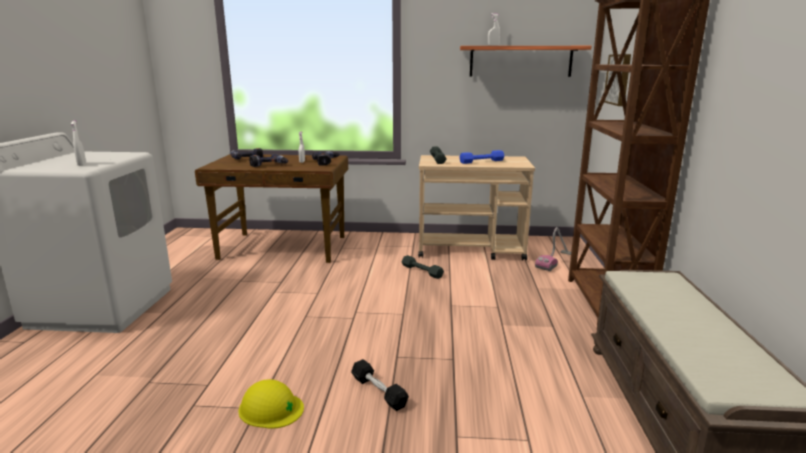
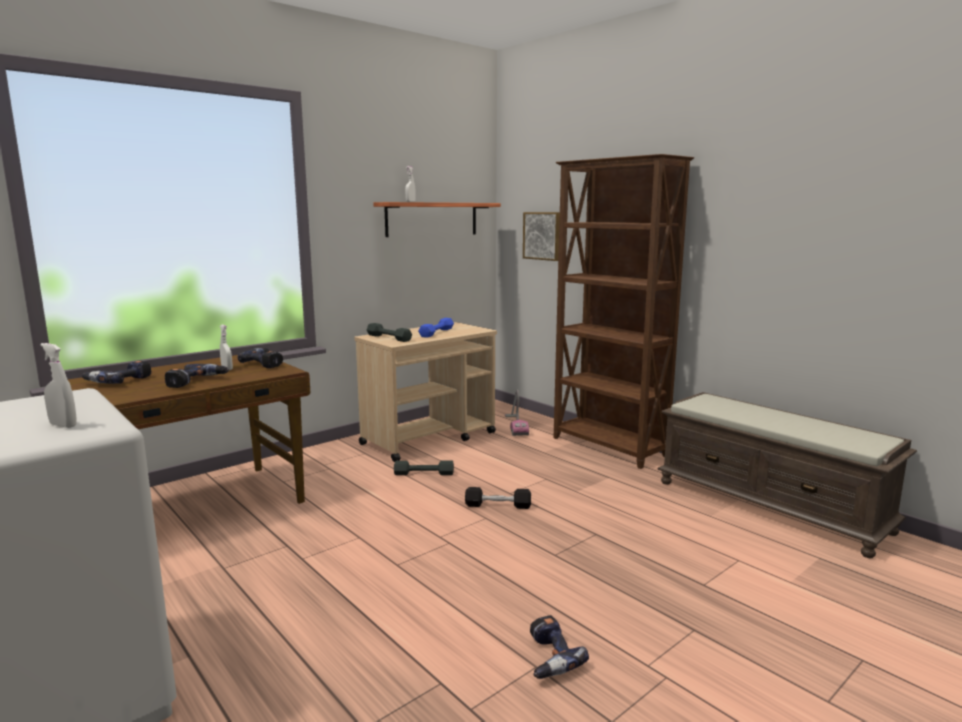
camera: 45 degrees left, 5 degrees down
yellow hard hat [238,379,304,429] -> power drill [530,615,589,679]
black dumbbell [351,359,409,411] -> black dumbbell moved to [465,487,531,509]

